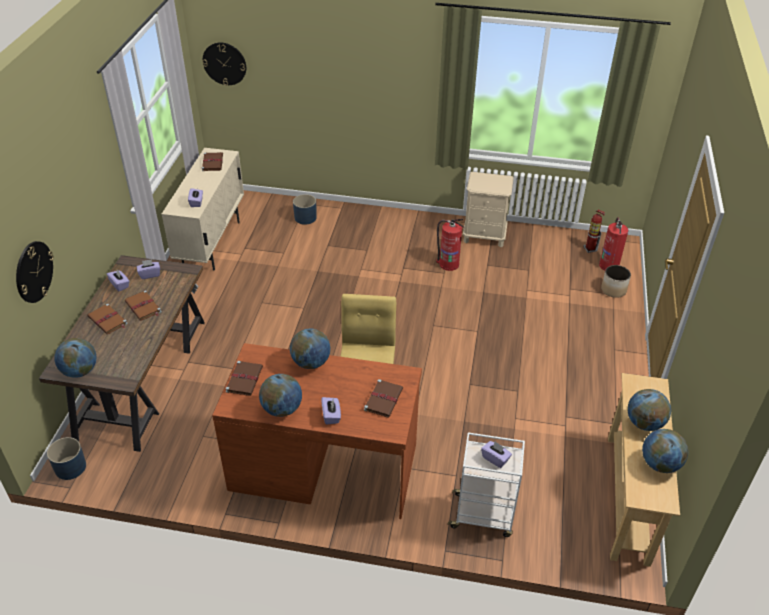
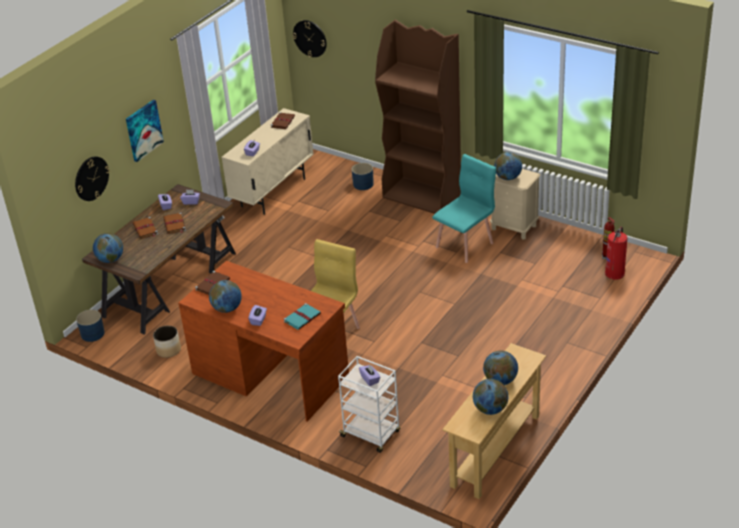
camera: 25 degrees right, 5 degrees down
globe [290,329,330,369] -> globe moved to [494,152,522,180]
brown book [364,379,403,417] -> turquoise book [284,303,321,330]
fire extinguisher [436,219,465,271] -> turquoise chair [432,154,496,263]
planter [601,265,631,298] -> planter moved to [153,325,181,358]
none -> picture [126,100,164,162]
none -> brown bookcase [375,19,461,214]

